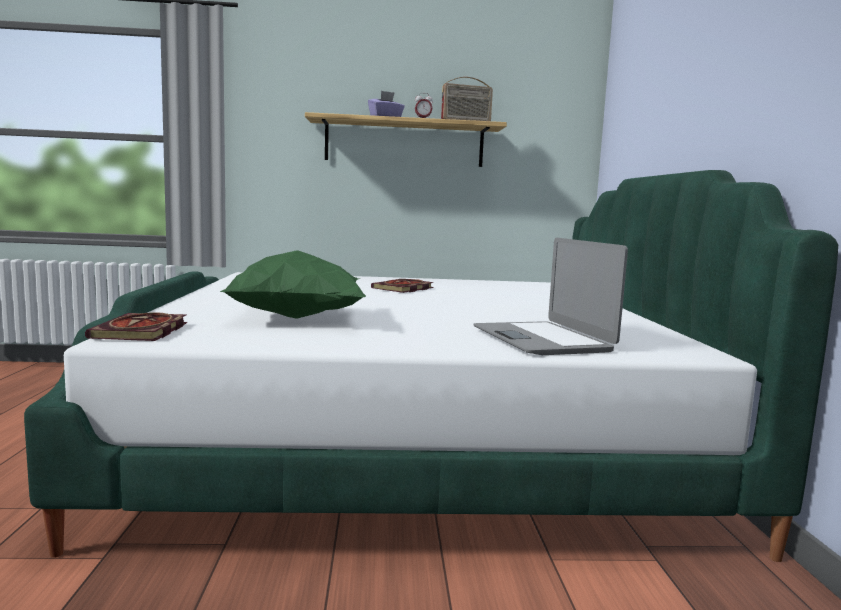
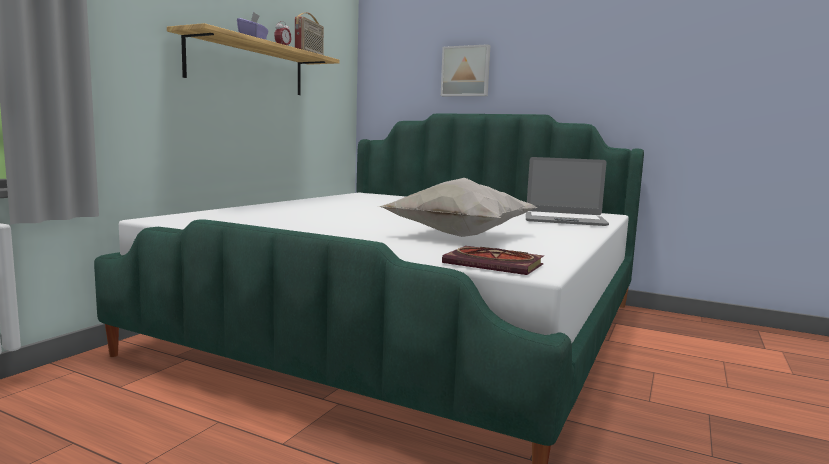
camera: 60 degrees left, 0 degrees up
green pillow [220,250,366,319] -> white pillow [378,178,537,237]
book [371,279,434,293] -> none
none -> picture [441,44,490,96]

